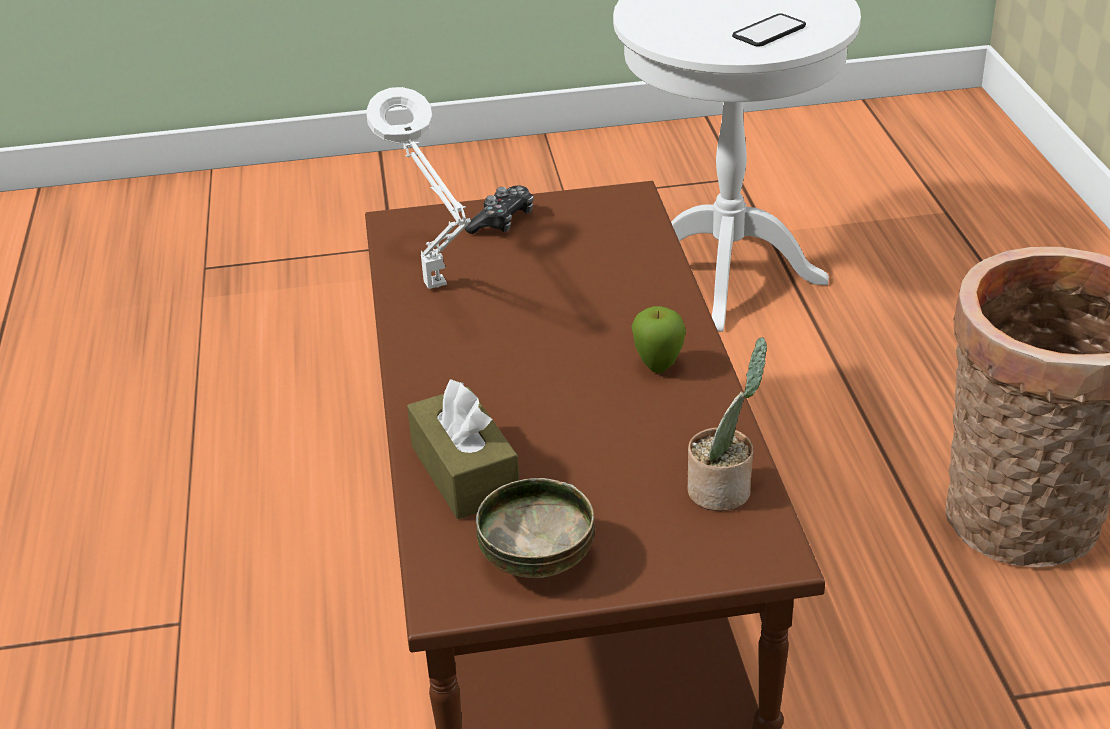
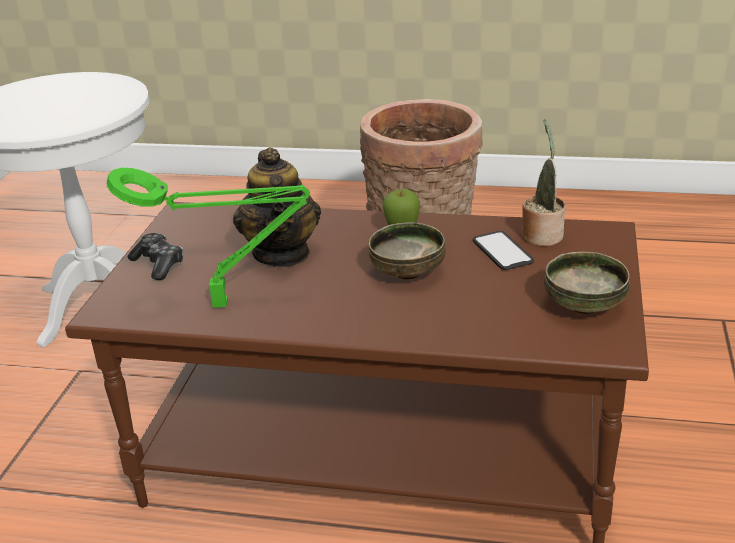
camera: 70 degrees left, 5 degrees down
white table lamp [367,87,471,289] -> green table lamp [107,168,310,308]
brown tissue box [407,379,519,519] -> none
phone [732,13,806,47] -> phone moved to [473,231,534,270]
none -> teapot [233,147,321,267]
none -> bowl [368,222,446,280]

